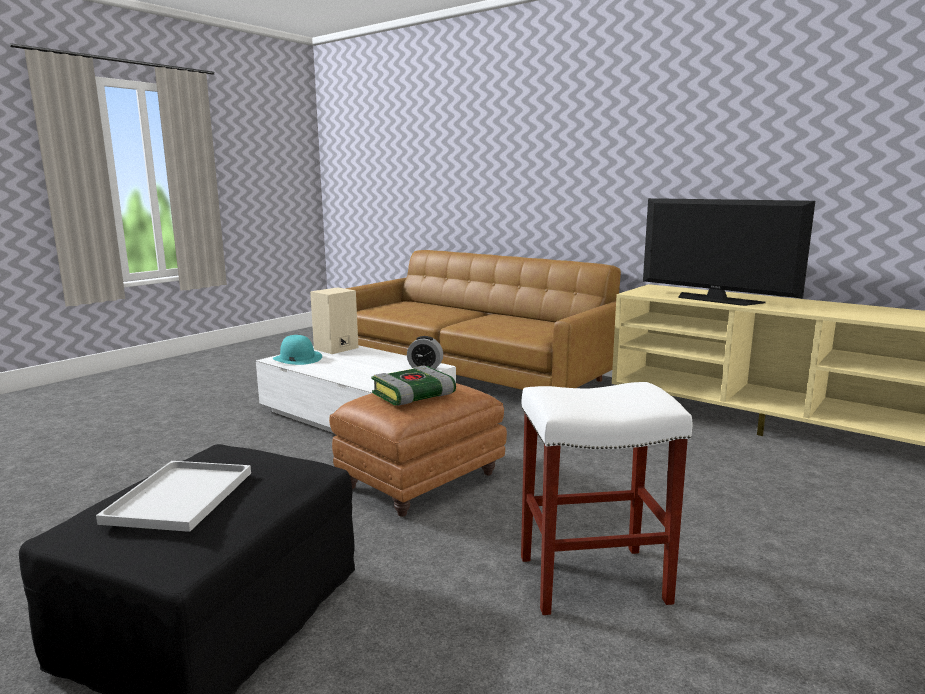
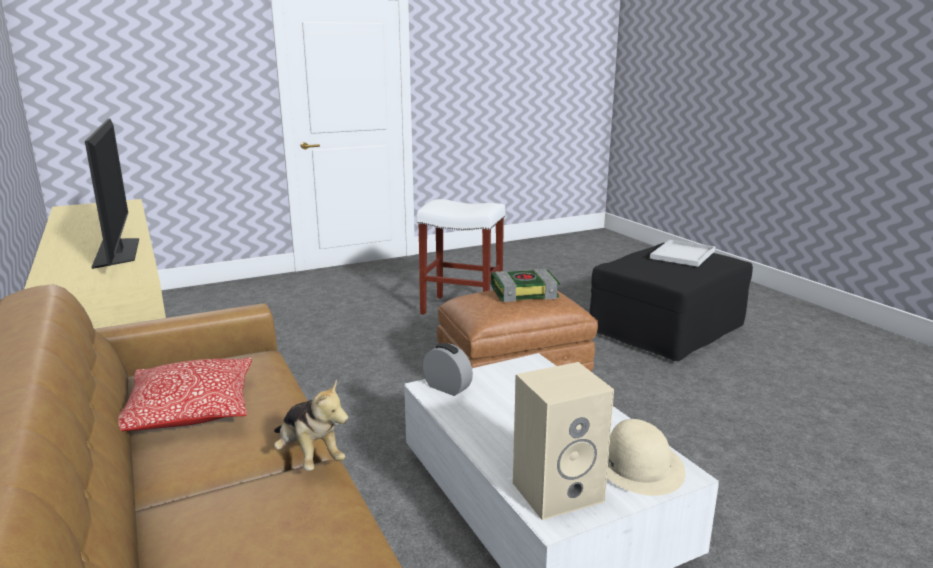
camera: 155 degrees left, 5 degrees up
turquoise hat [273,335,322,365] -> beige hat [607,419,686,496]
none -> pillow [118,358,252,431]
none -> plush toy [274,379,349,471]

